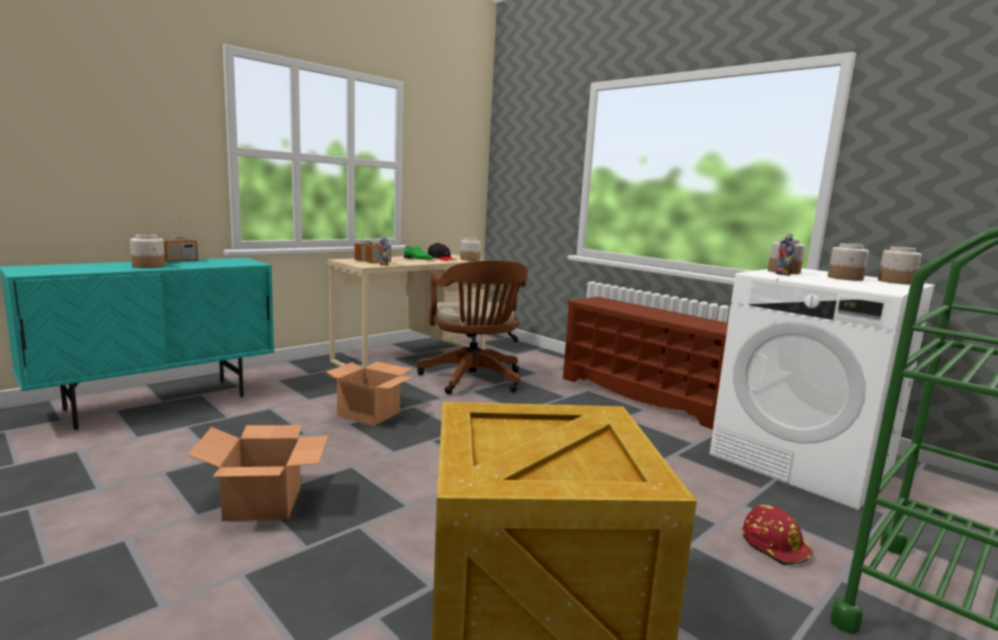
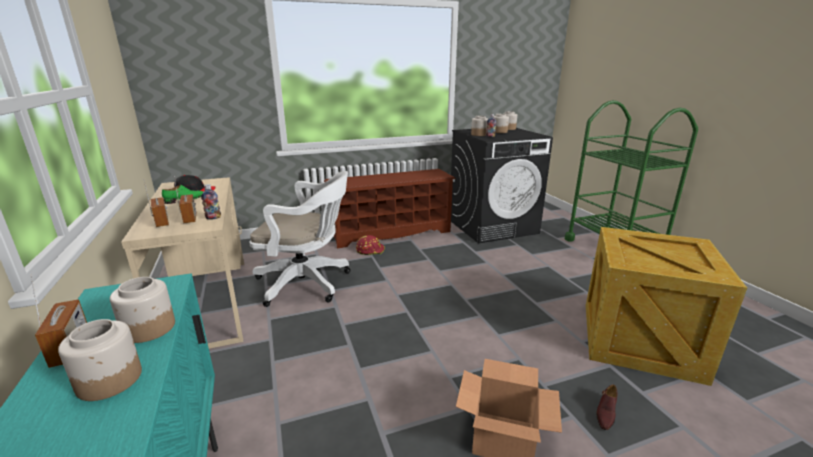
camera: 65 degrees left, 10 degrees up
cardboard box [326,362,413,426] -> none
brown office chair [417,260,528,394] -> white office chair [249,171,351,307]
jar [460,238,481,261] -> jar moved to [110,277,175,343]
white washing machine [709,268,935,510] -> black washing machine [451,128,553,243]
red hard hat [742,505,813,565] -> red hard hat moved to [356,235,385,255]
none -> brown shoe [596,384,617,430]

